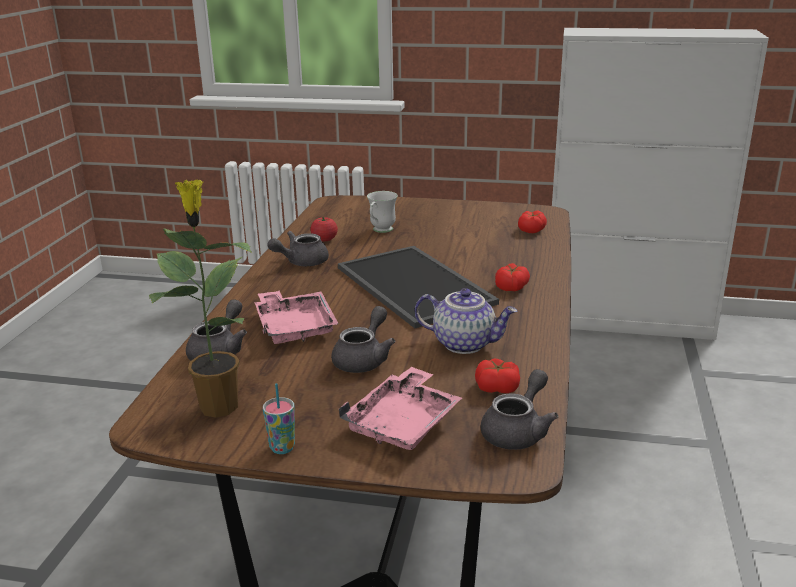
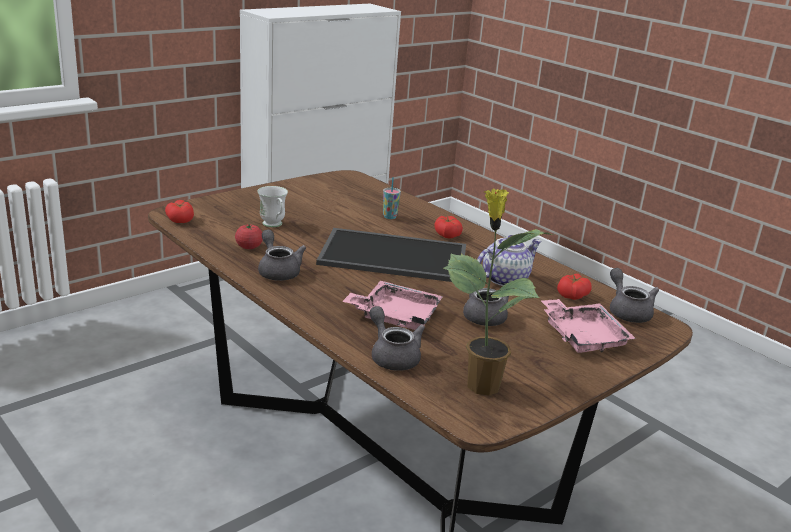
camera: 55 degrees left, 0 degrees up
cup [263,383,295,454] -> cup moved to [383,177,401,219]
grey teapot [267,231,329,266] -> grey teapot turned 150 degrees clockwise [258,229,306,281]
tomato [518,211,547,233] -> tomato moved to [165,200,194,223]

